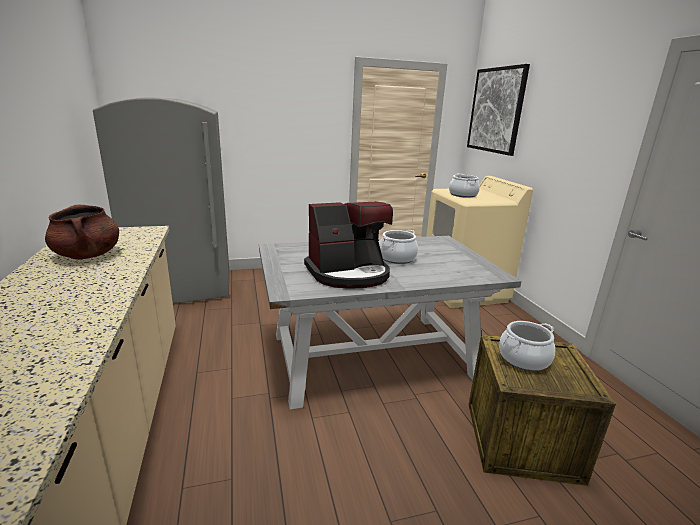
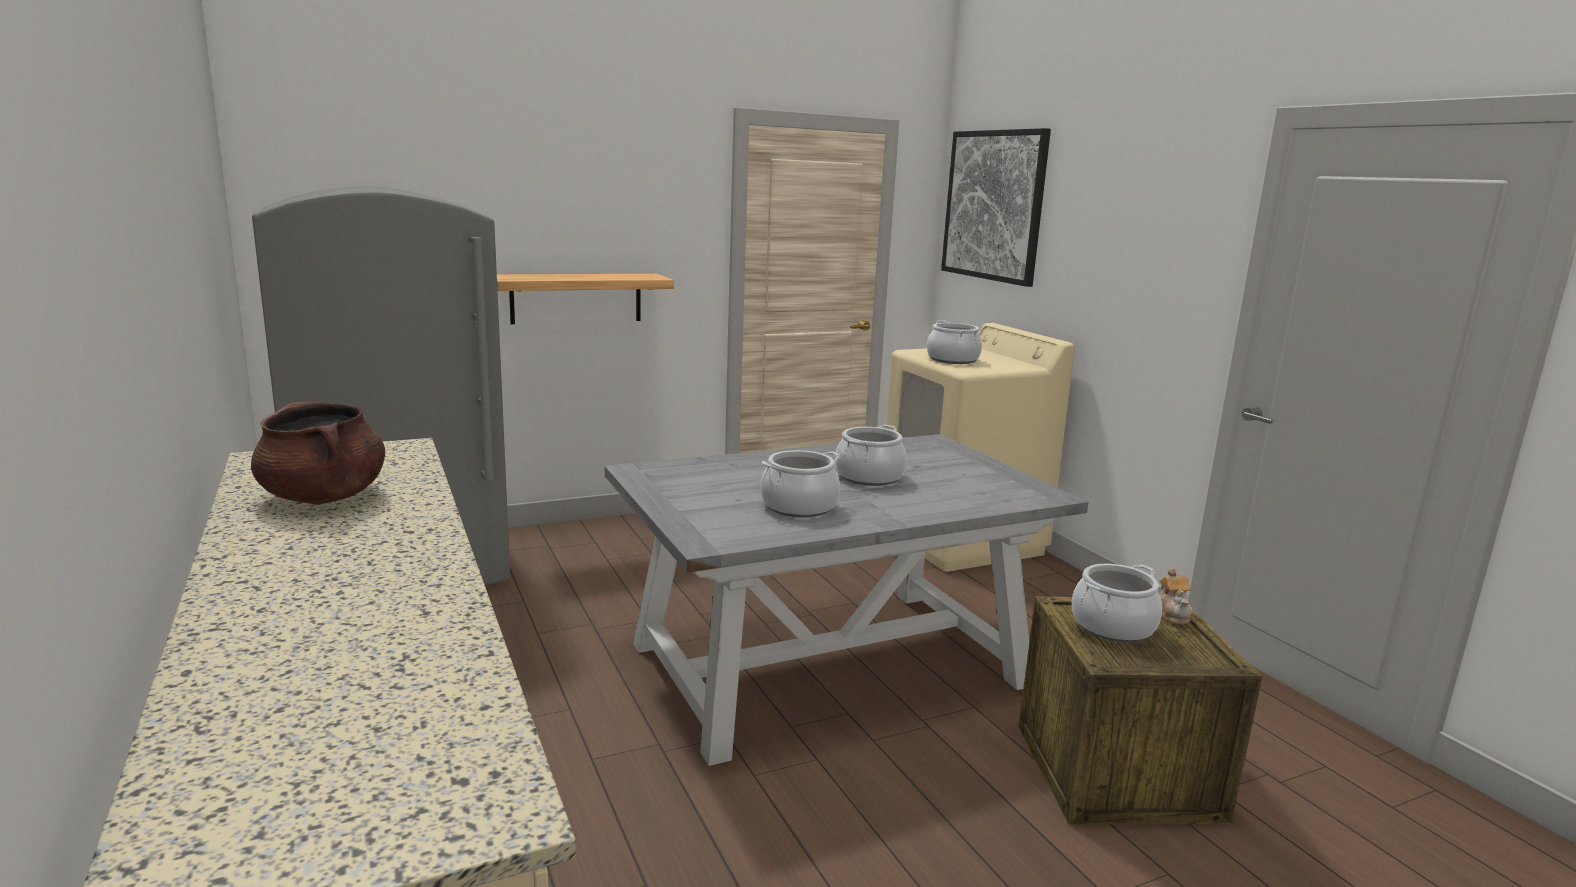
camera: 10 degrees left, 5 degrees down
coffee machine [304,201,393,289] -> cooking pot [761,450,840,517]
none -> shelf [497,274,674,324]
none -> teapot [1159,568,1193,624]

